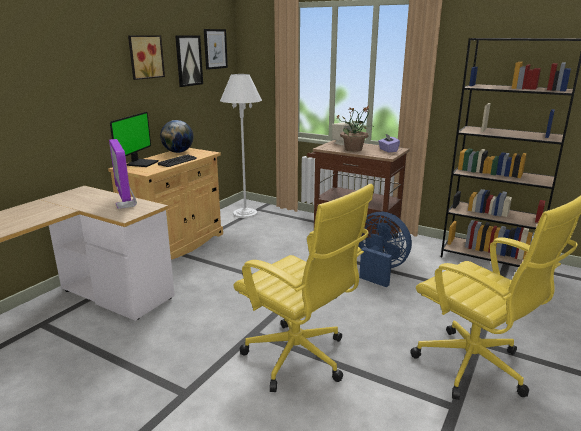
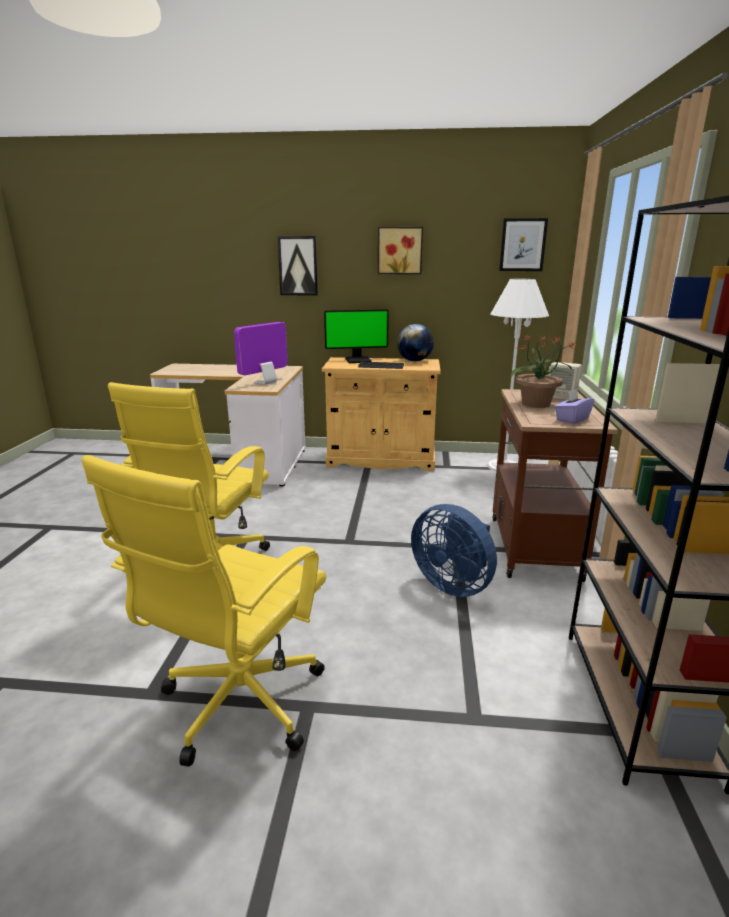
camera: 65 degrees right, 0 degrees up
picture [175,35,203,87] -> picture moved to [277,236,318,296]
blue fan [358,212,412,287] -> blue fan turned 120 degrees clockwise [411,504,497,597]

